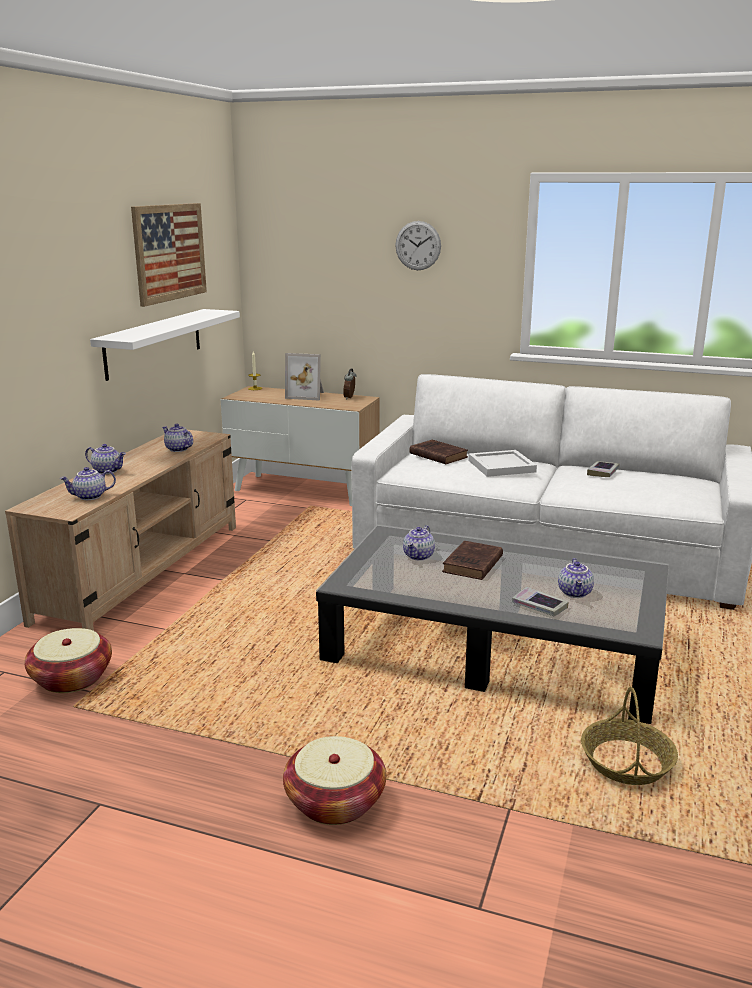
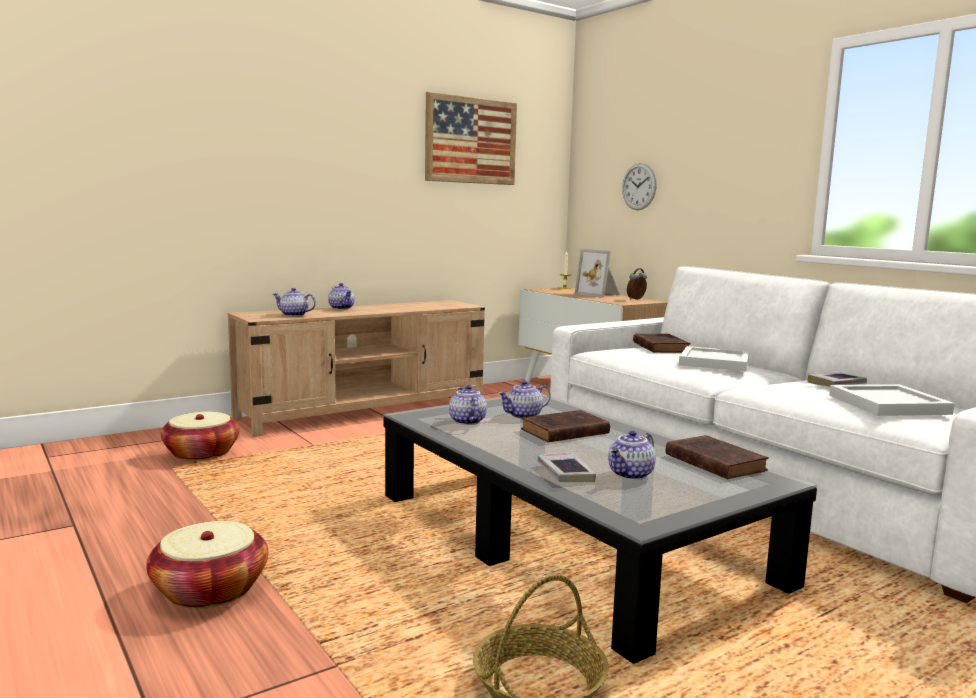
camera: 35 degrees right, 10 degrees down
white shelf [90,309,240,381] -> none
teapot [162,424,193,452] -> teapot moved to [449,385,487,425]
wall clock [395,221,441,270] -> wall clock moved to [622,163,657,210]
none -> brown book [666,435,769,479]
none -> white tray [829,384,955,416]

